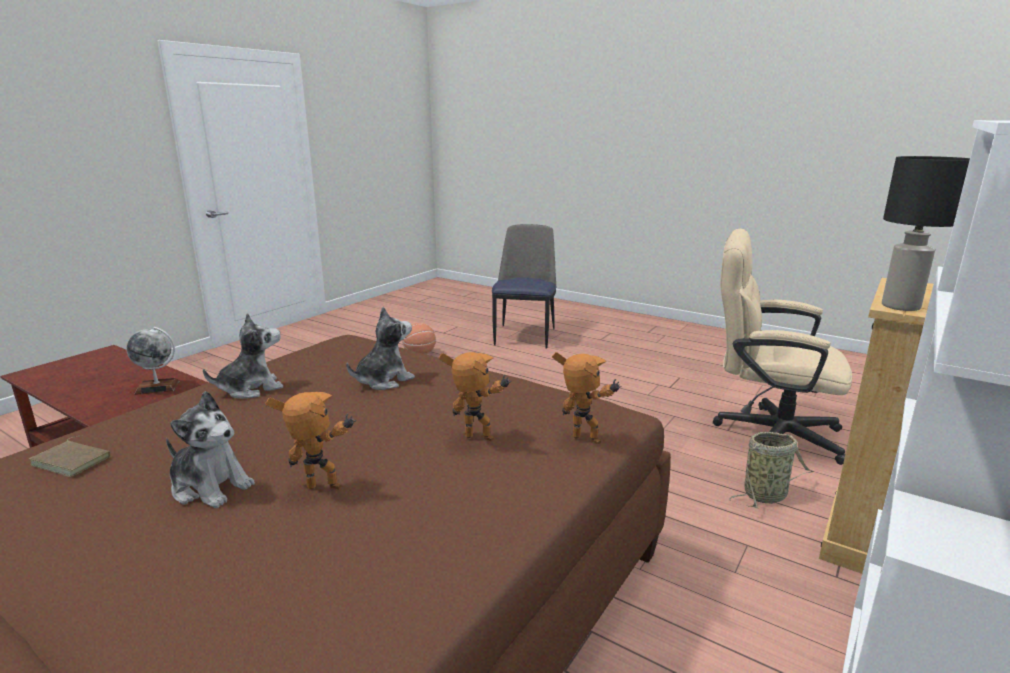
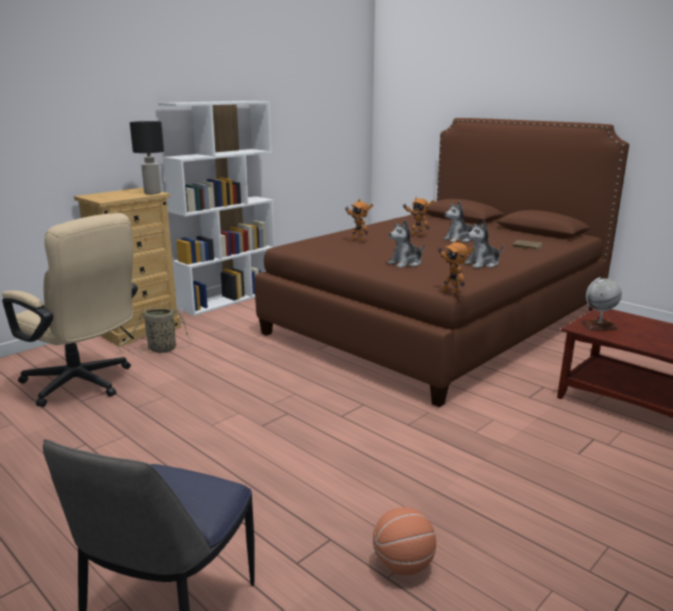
camera: 170 degrees left, 0 degrees up
plush toy [166,391,255,508] -> plush toy turned 60 degrees counterclockwise [443,201,477,243]
toy robot [552,352,622,444] -> toy robot moved to [438,239,474,295]

